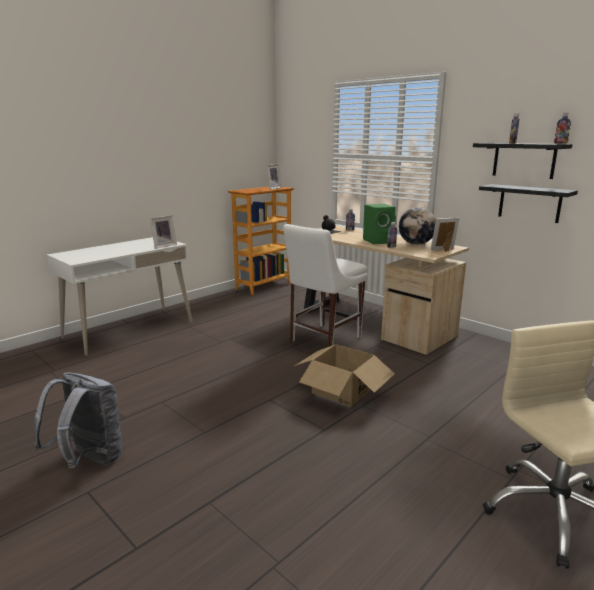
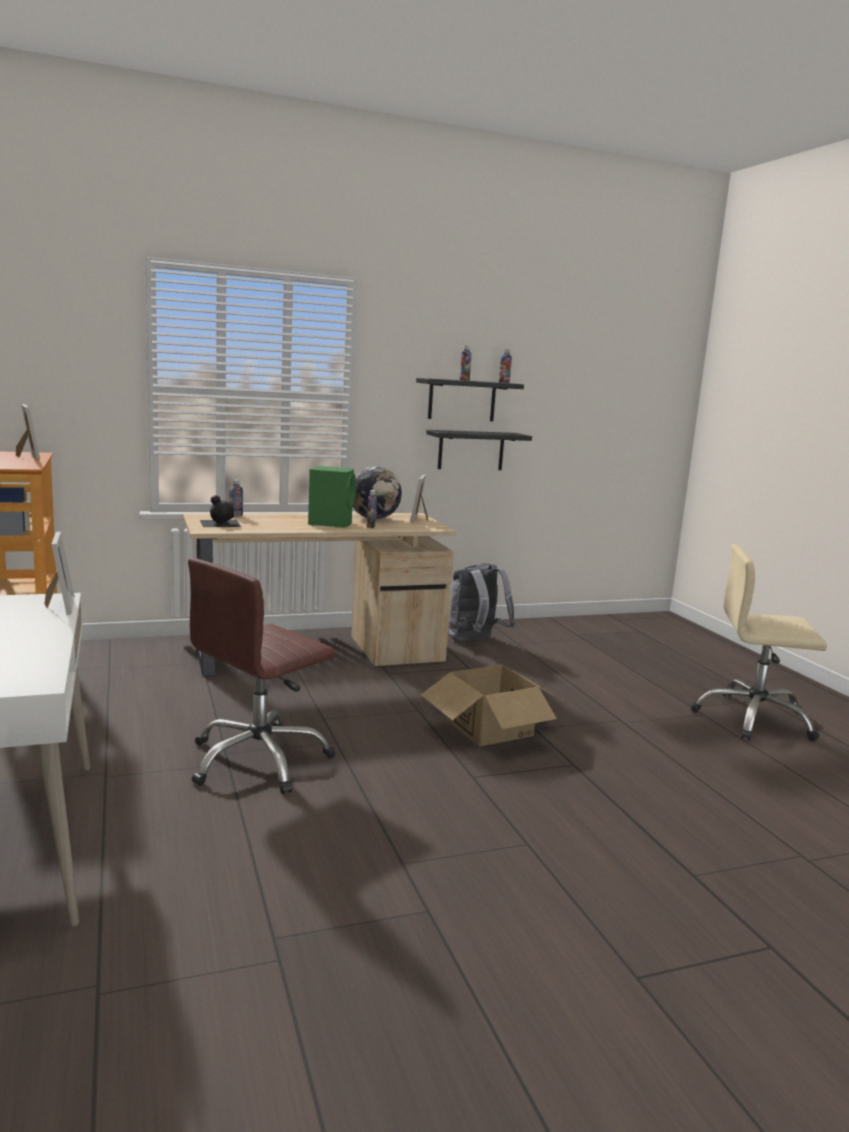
camera: 65 degrees left, 5 degrees down
grey backpack [34,372,122,468] -> grey backpack moved to [448,563,515,641]
white chair [283,224,368,347] -> none
none -> brown office chair [188,558,336,794]

